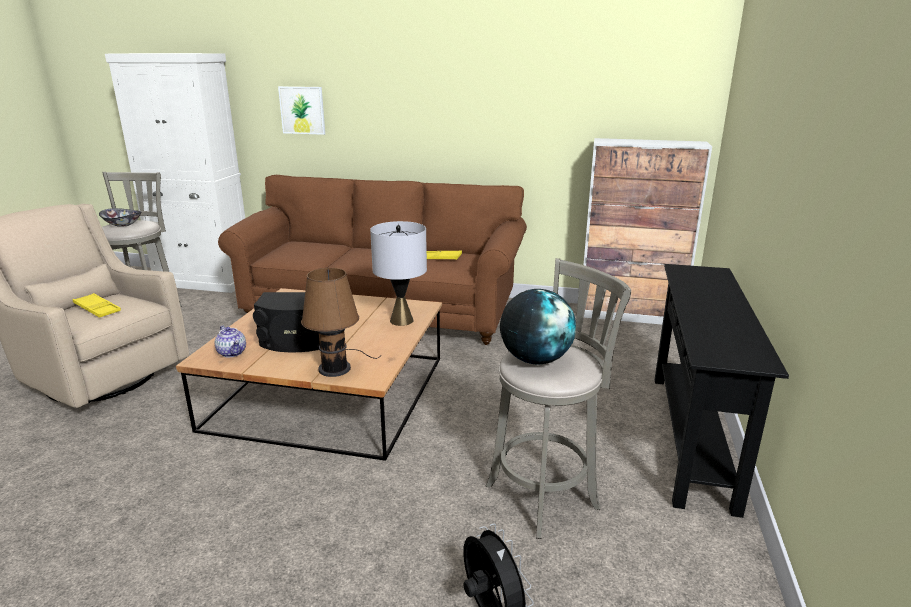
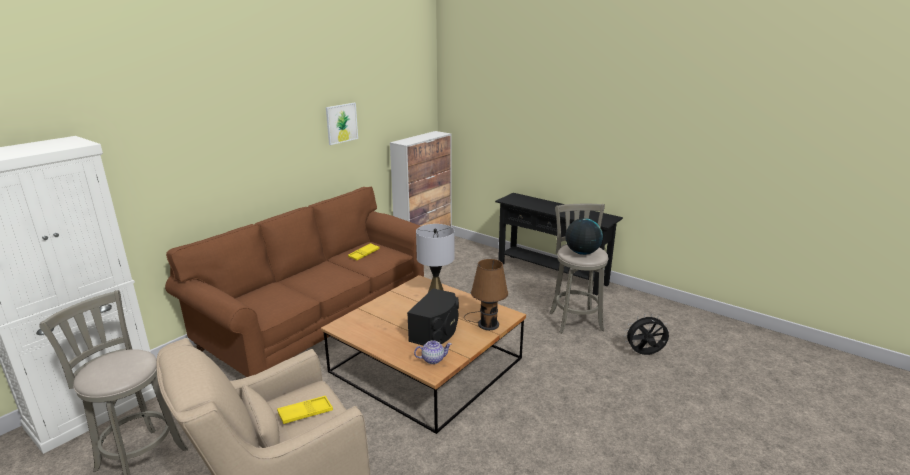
camera: 65 degrees left, 0 degrees up
bowl [99,208,142,227] -> none
picture [278,86,325,135] -> picture moved to [326,103,358,145]

